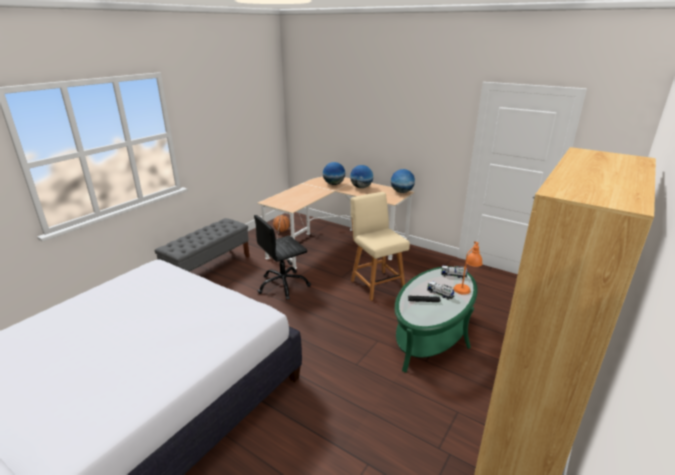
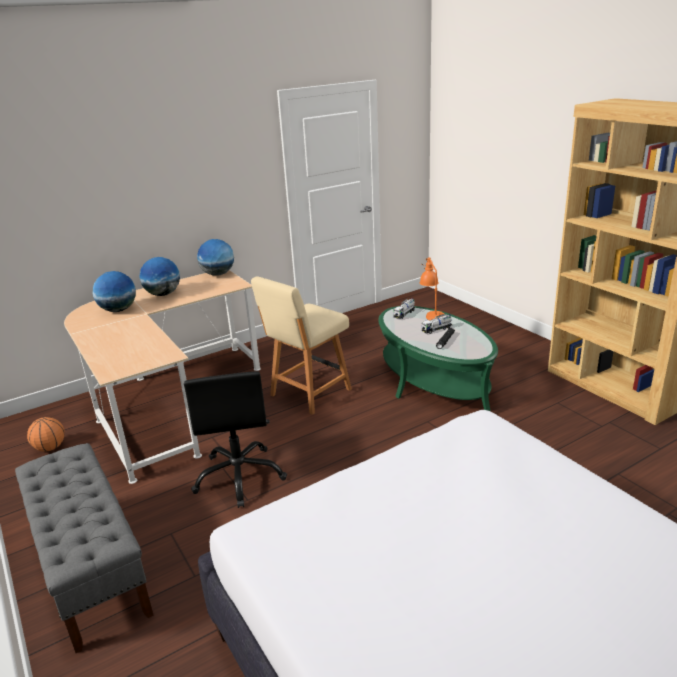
camera: 65 degrees left, 0 degrees up
beige chair [351,192,410,301] -> beige chair turned 45 degrees counterclockwise [251,276,352,415]

